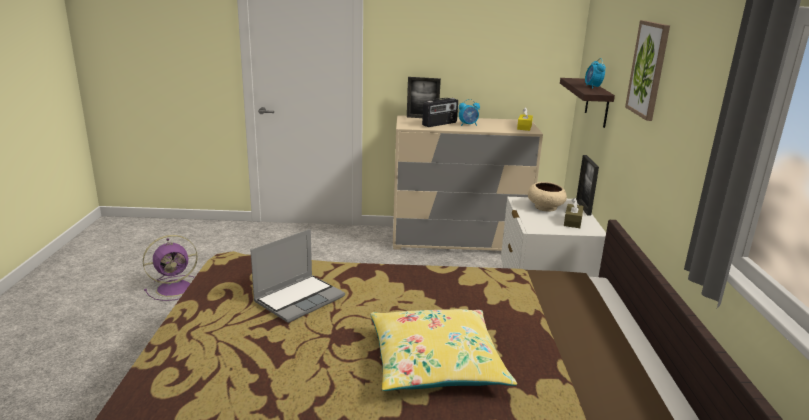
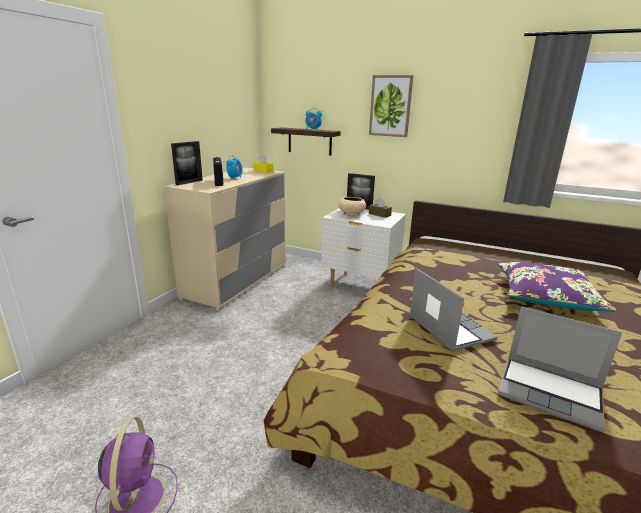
camera: 65 degrees left, 0 degrees up
yellow pillow [371,309,517,391] -> purple pillow [498,262,616,312]
none -> laptop [498,306,622,432]

